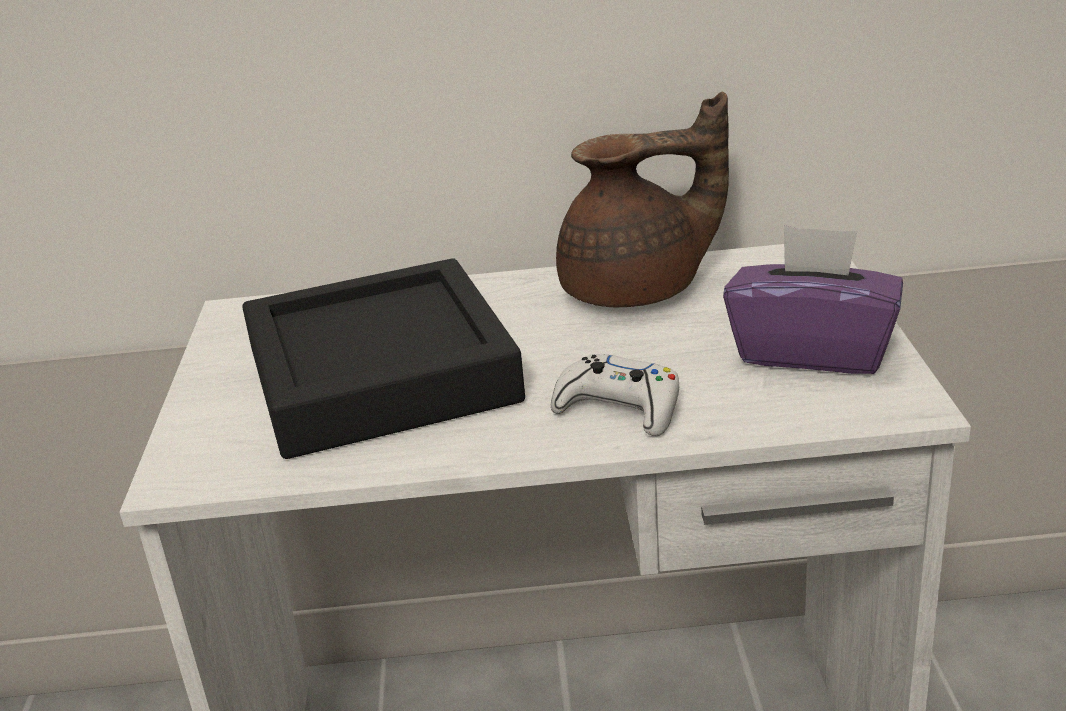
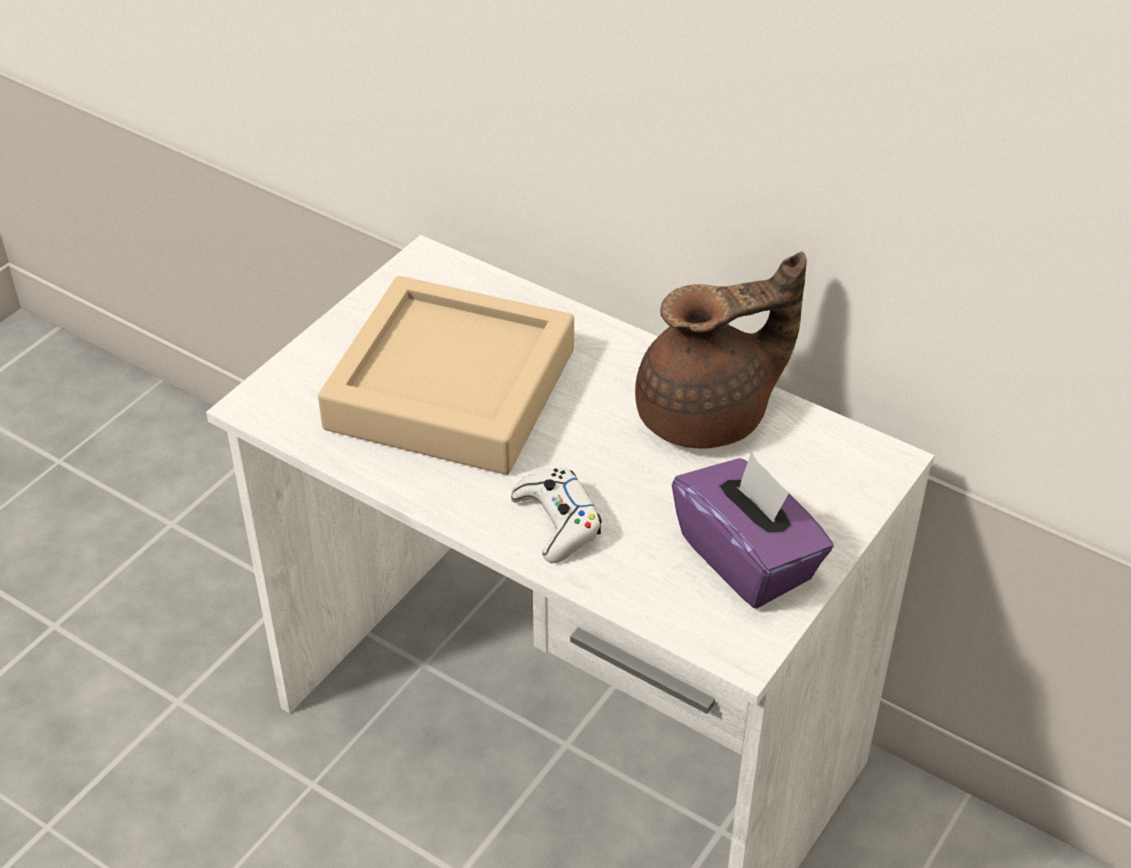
camera: 35 degrees right, 15 degrees up
black tray [242,259,525,459] -> beige tray [318,276,574,475]
brown teapot [556,92,729,307] -> brown teapot turned 45 degrees counterclockwise [635,251,807,448]

